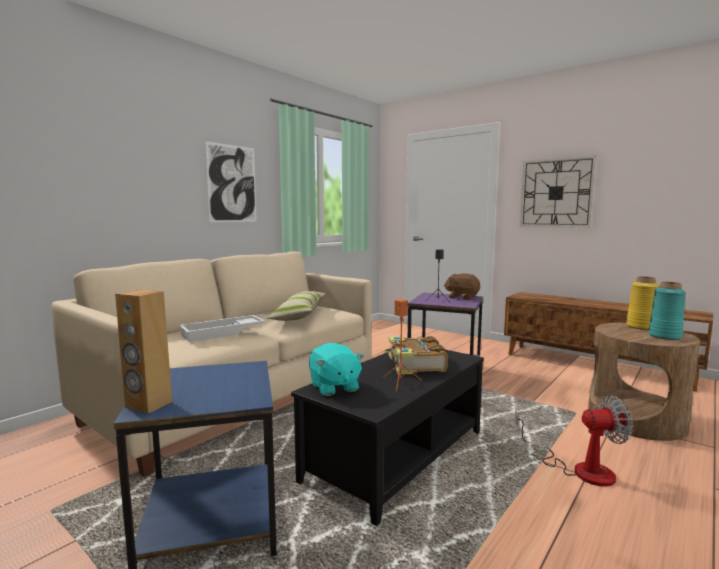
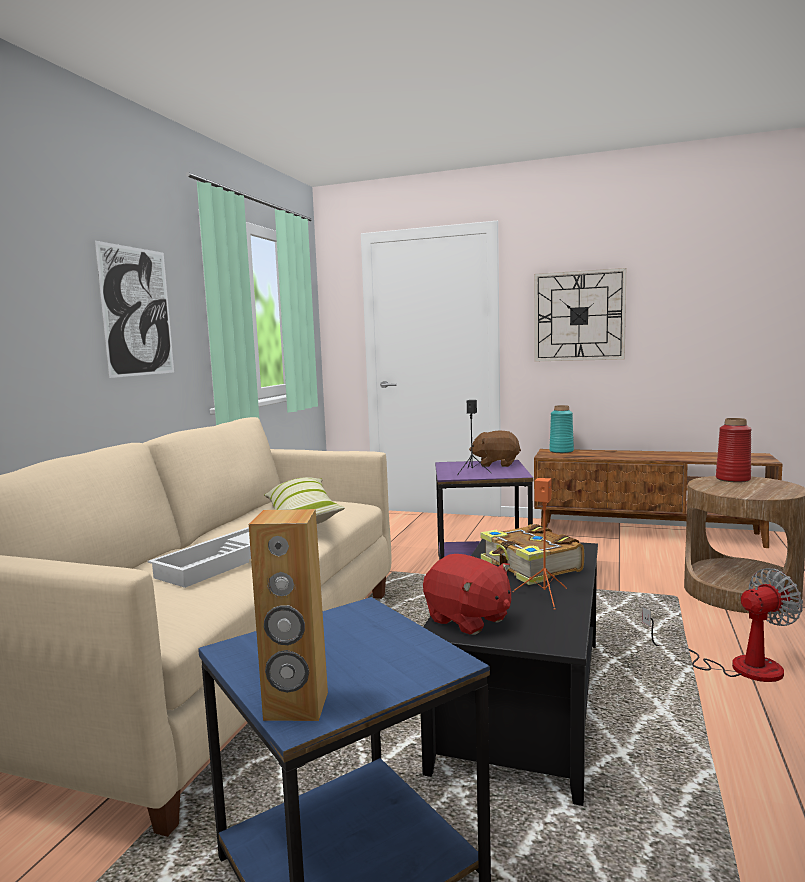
camera: 20 degrees left, 0 degrees up
turquoise plush toy [309,343,364,396] -> red plush toy [423,554,511,635]
yellow vase [626,276,660,330] -> red vase [716,418,751,483]
turquoise vase [649,282,686,340] -> turquoise vase moved to [549,405,574,453]

